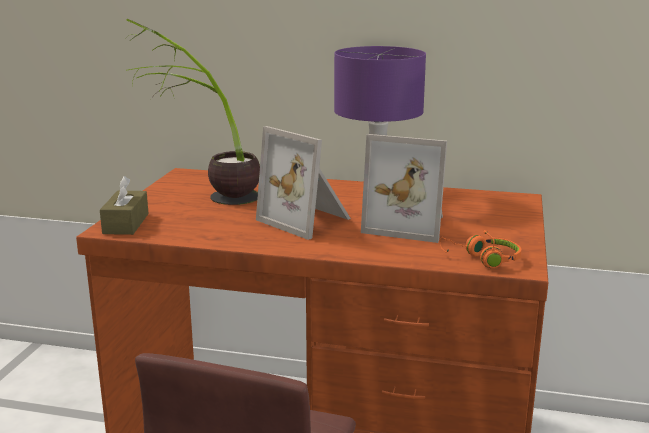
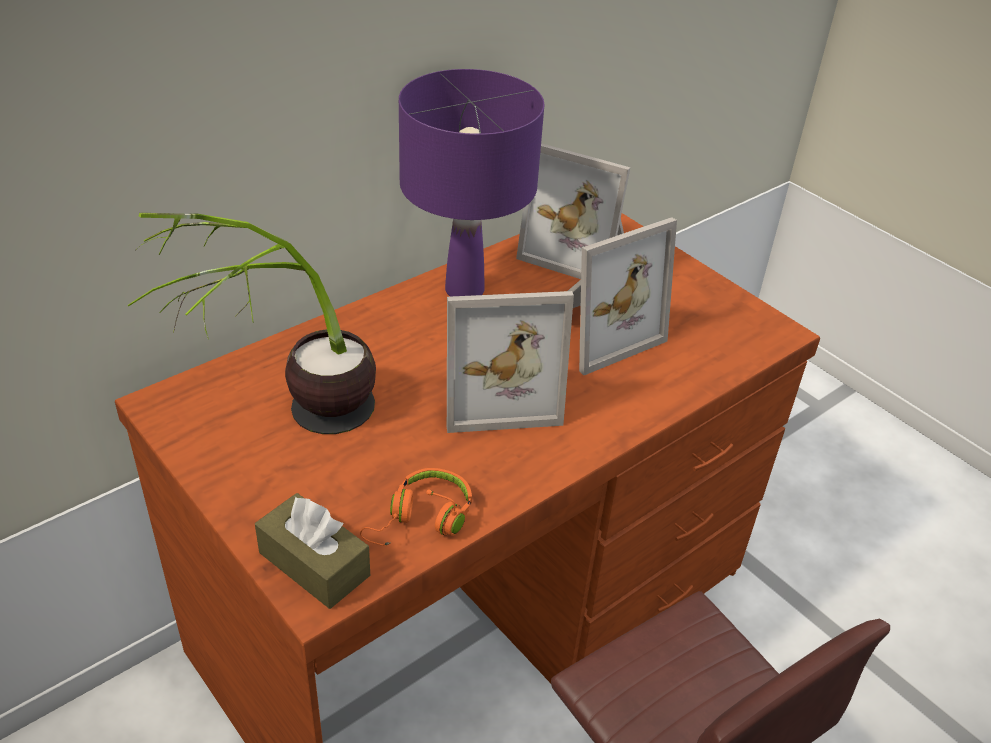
camera: 55 degrees left, 20 degrees up
orange headphones [440,230,522,268] -> orange headphones moved to [360,468,472,546]
none -> picture frame [516,143,630,279]

